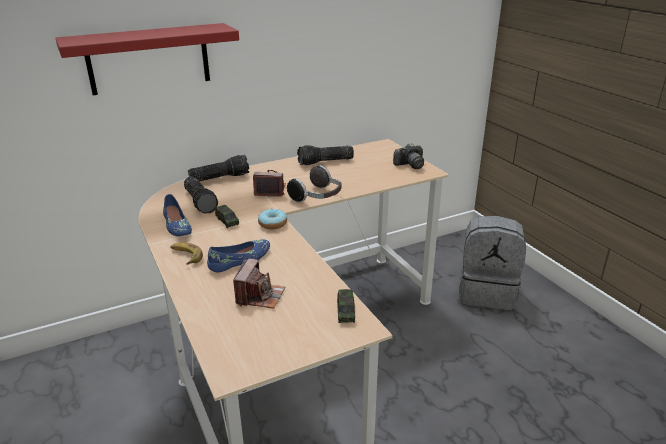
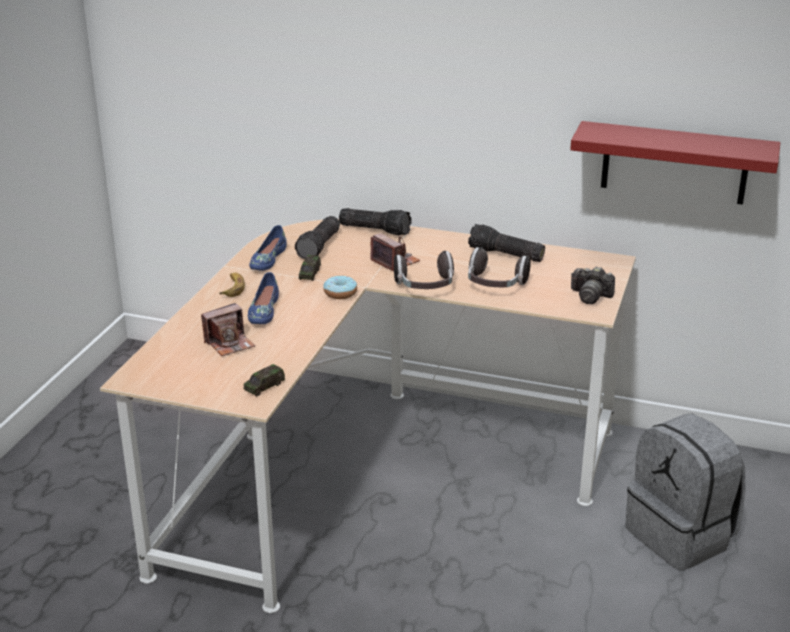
camera: 45 degrees right, 0 degrees up
red shelf [55,23,239,95] -> red shelf moved to [570,121,780,205]
blue shoe [207,240,270,273] -> blue shoe turned 90 degrees clockwise [248,272,279,324]
none -> headphones [468,247,531,287]

